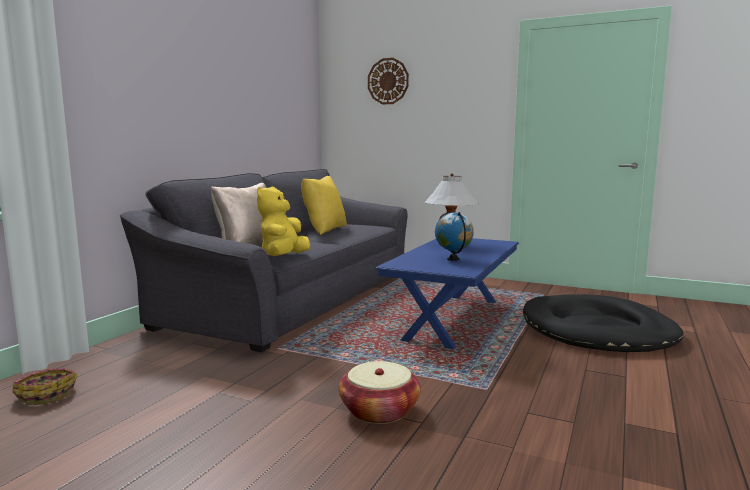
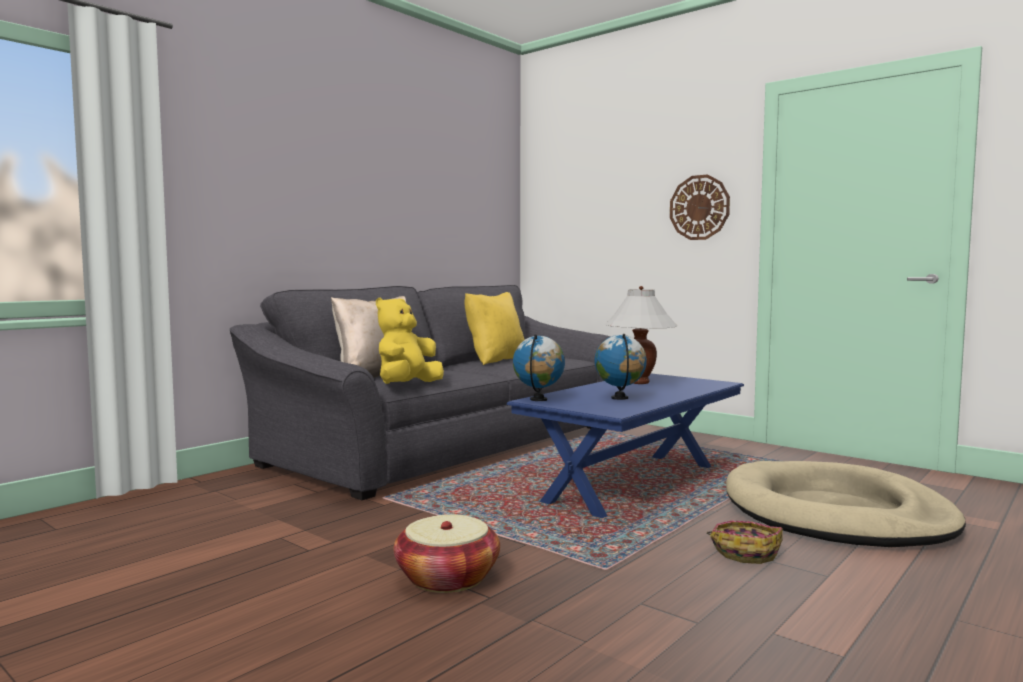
camera: 15 degrees right, 5 degrees down
basket [12,368,78,405] -> basket moved to [707,521,783,564]
wall clock [368,58,409,105] -> wall clock moved to [670,174,730,240]
black dog bed [523,294,684,352] -> beige dog bed [726,461,966,547]
none -> globe [513,334,565,401]

